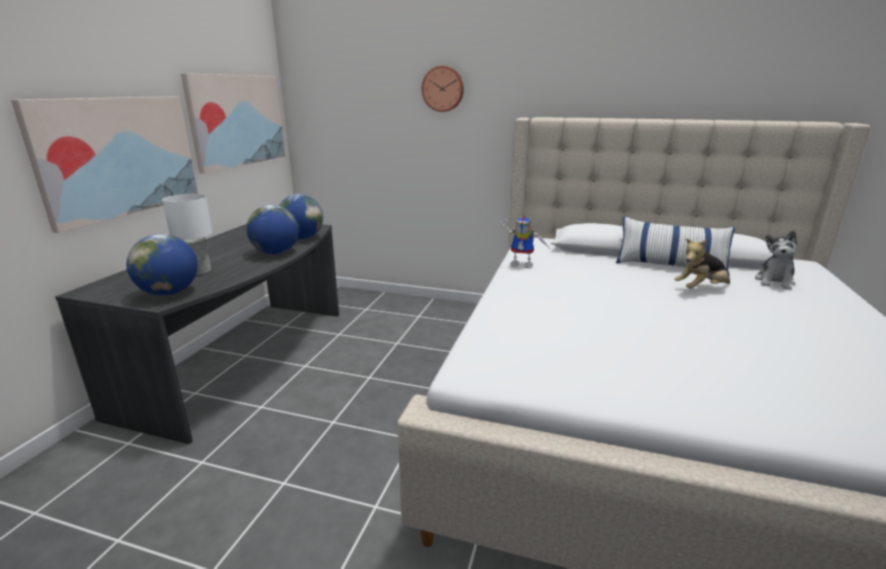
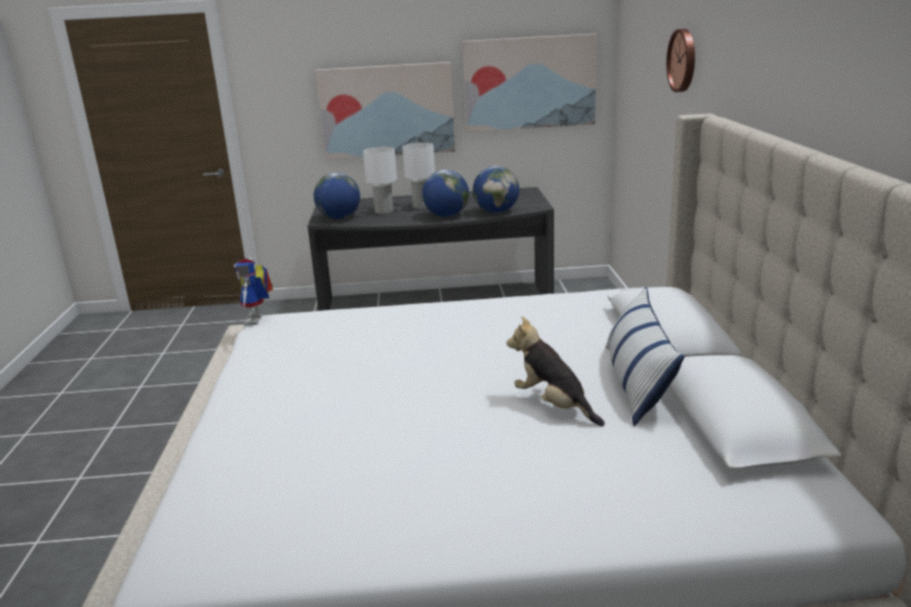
camera: 70 degrees right, 0 degrees up
toy robot [500,216,548,268] -> toy robot moved to [234,257,273,326]
plush toy [755,230,797,290] -> none
none -> white table lamp [402,143,435,209]

